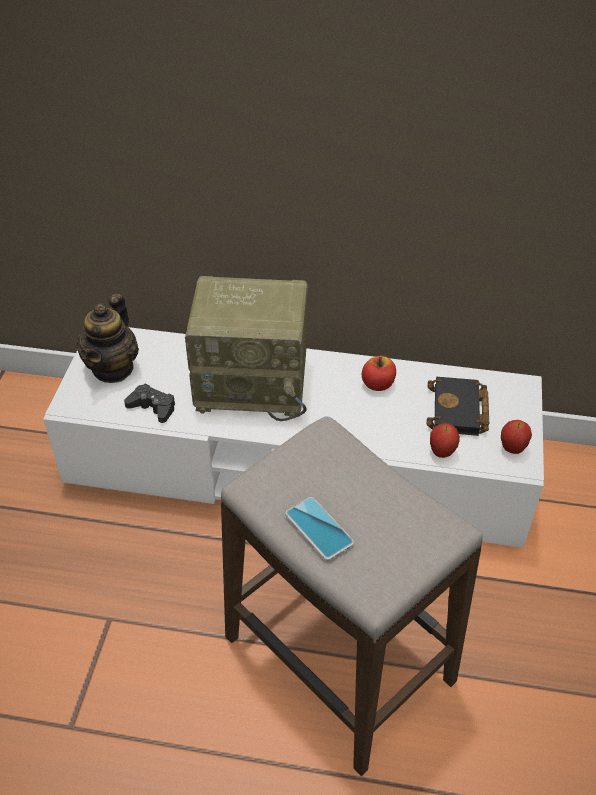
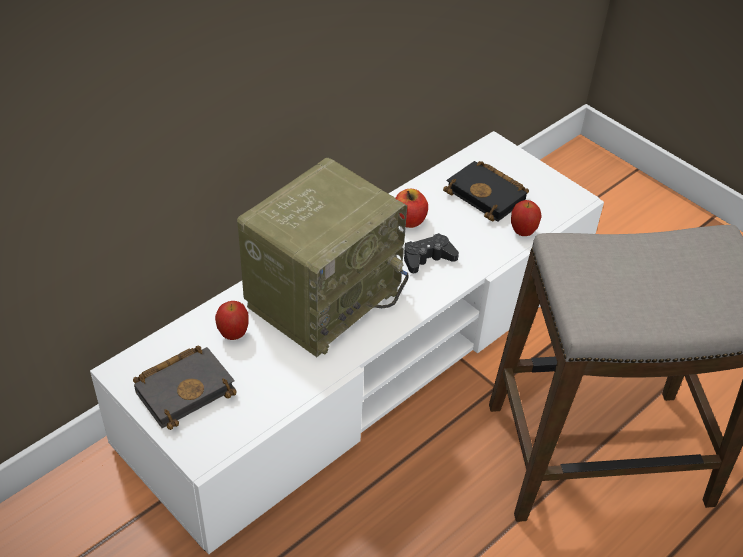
camera: 55 degrees left, 0 degrees up
teapot [77,294,139,383] -> black book [133,345,237,430]
black game controller [124,384,175,423] -> black game controller moved to [404,233,459,273]
phone [285,497,354,560] -> none
apple [501,420,532,454] -> apple moved to [215,301,249,340]

